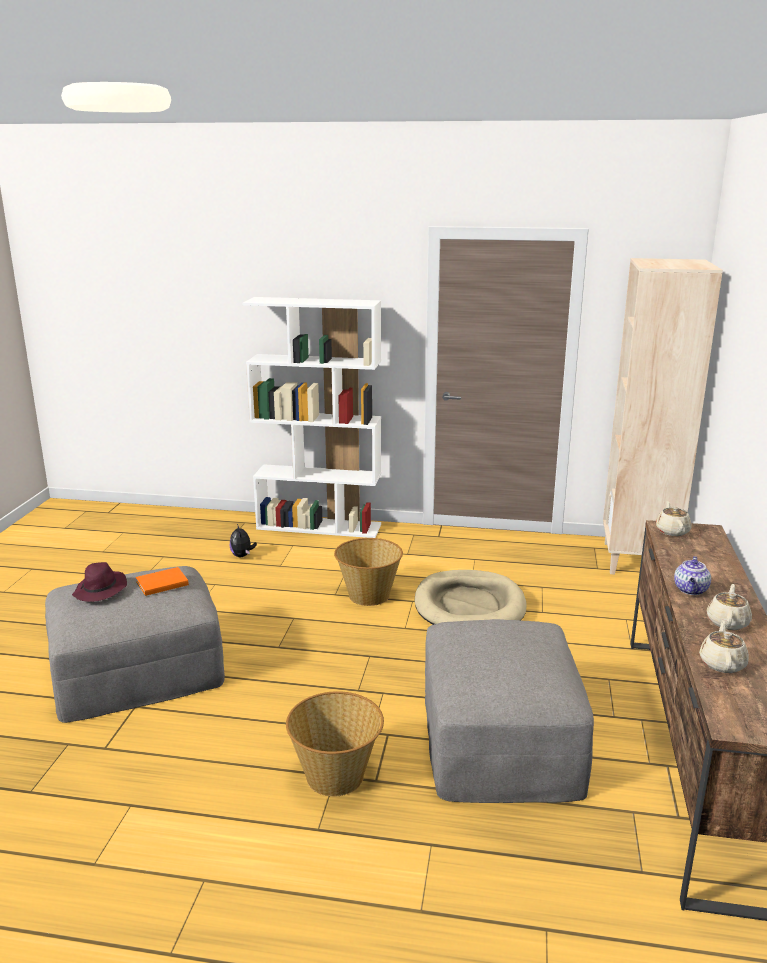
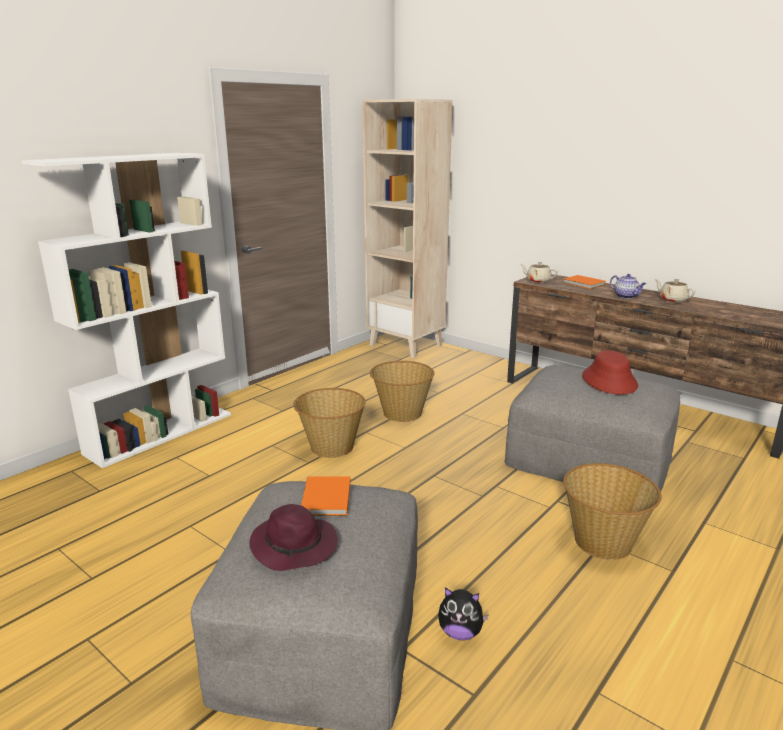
camera: 60 degrees left, 0 degrees up
plush toy [230,524,257,557] -> plush toy moved to [438,588,489,640]
beige dog bed [415,570,527,625] -> basket [370,361,434,422]
beige teapot [699,620,749,673] -> none
none -> orange book [563,275,606,289]
none -> red hat [582,351,638,395]

